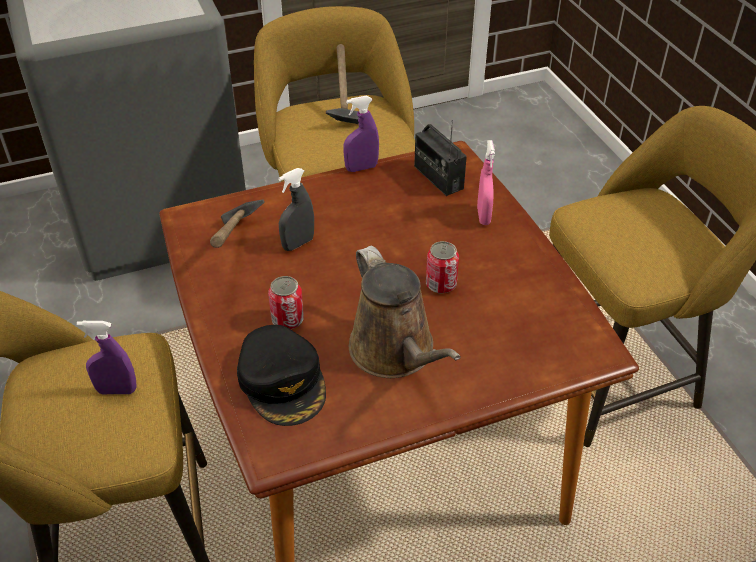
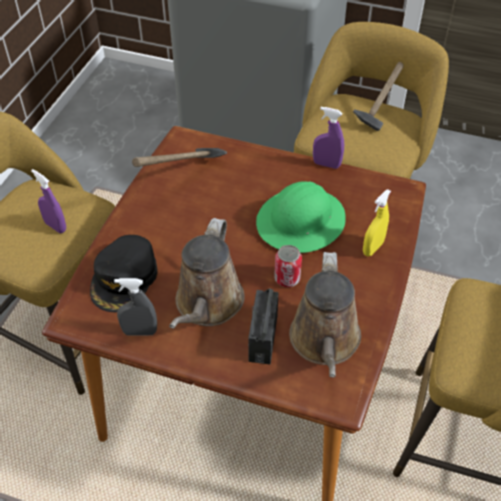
camera: 40 degrees right, 5 degrees up
can [268,276,304,329] -> none
grey spray bottle [278,168,314,251] -> grey spray bottle moved to [114,278,157,336]
radio [414,120,467,196] -> radio moved to [248,289,279,364]
pink spray bottle [477,140,495,225] -> yellow spray bottle [363,189,391,256]
none -> green hard hat [256,181,346,253]
none -> brown watering can [289,252,361,378]

